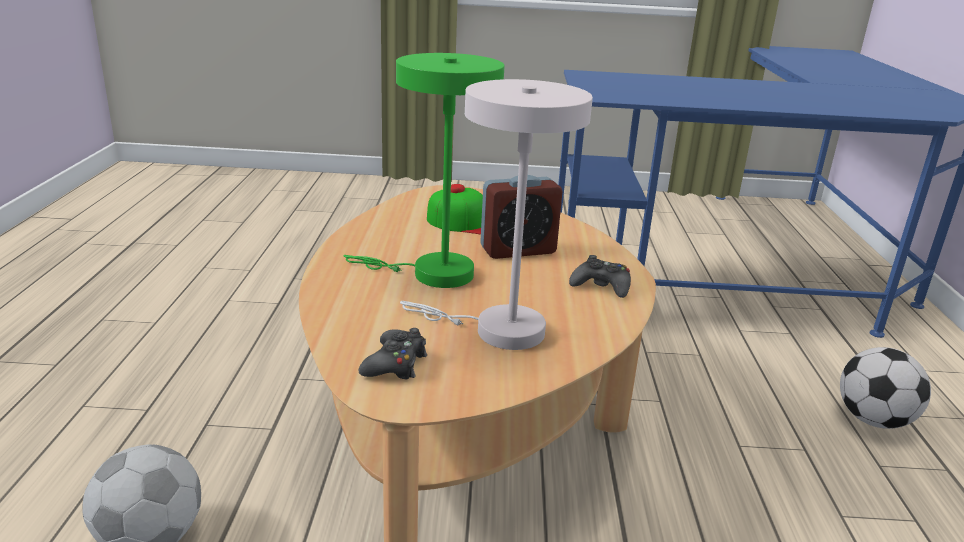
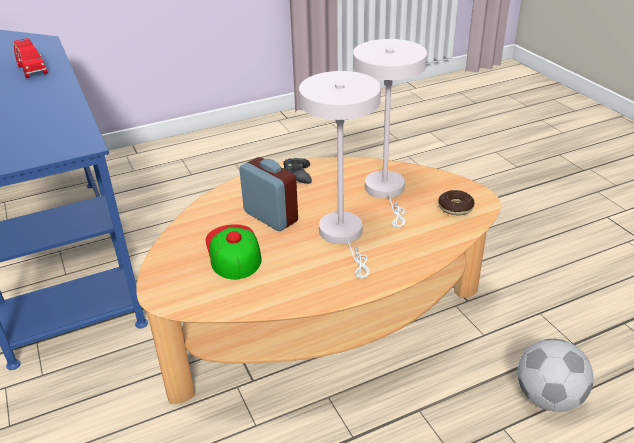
camera: 115 degrees left, 10 degrees up
green table lamp [343,53,505,288] -> white table lamp [299,71,381,279]
black game controller [359,328,427,379] -> donut [438,190,475,215]
football [840,347,931,429] -> none
none -> red toy car [14,38,48,78]

